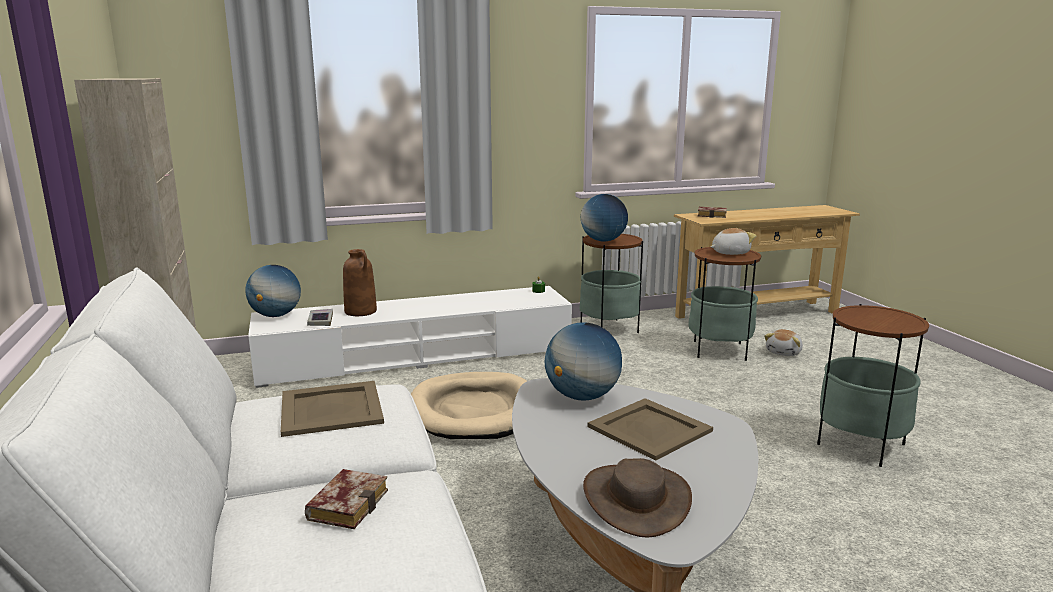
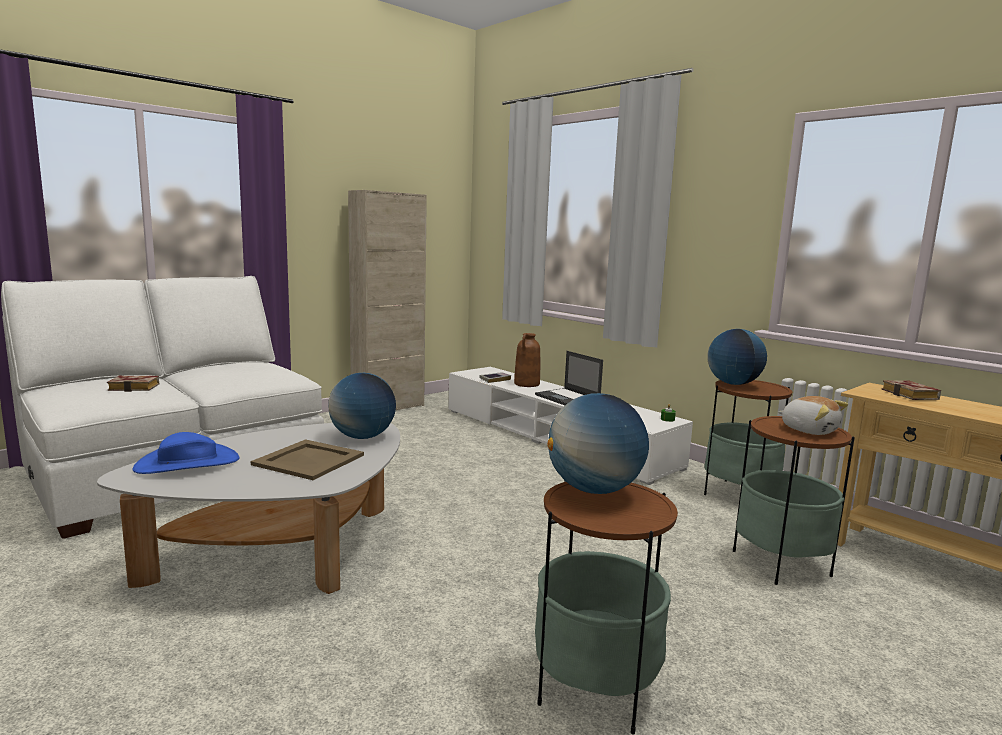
camera: 65 degrees right, 5 degrees down
globe [245,265,301,317] -> globe moved to [547,393,649,494]
beige tray [281,381,384,437] -> none
beige dog bed [411,372,527,439] -> none
brown hat [583,458,692,537] -> blue hat [132,432,240,474]
plush toy [764,329,803,356] -> none
none -> laptop [535,351,603,405]

